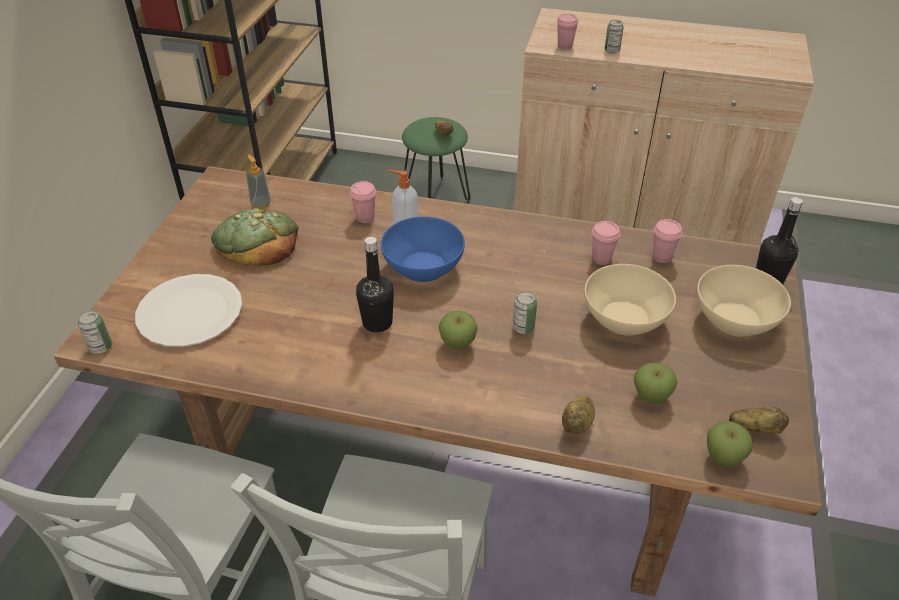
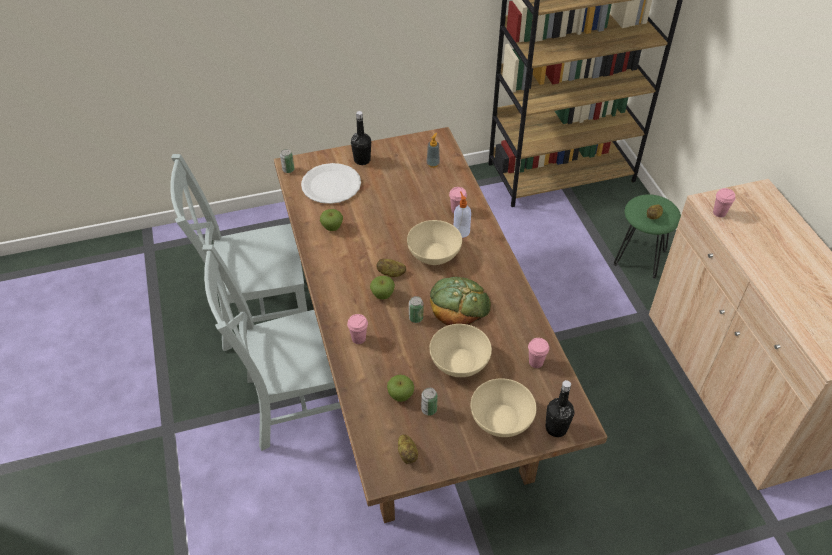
camera: 60 degrees right, 5 degrees up
bread [211,208,299,266] -> bread moved to [430,277,491,326]
black bottle [356,237,394,332] -> black bottle moved to [351,111,371,165]
blue bowl [381,216,465,282] -> beige bowl [407,220,462,265]
potato [562,396,595,434] -> potato moved to [376,259,406,277]
pink cup [592,221,620,265] -> pink cup moved to [347,314,368,344]
can [604,20,624,54] -> can moved to [421,388,438,416]
apple [707,421,753,466] -> apple moved to [320,209,343,231]

